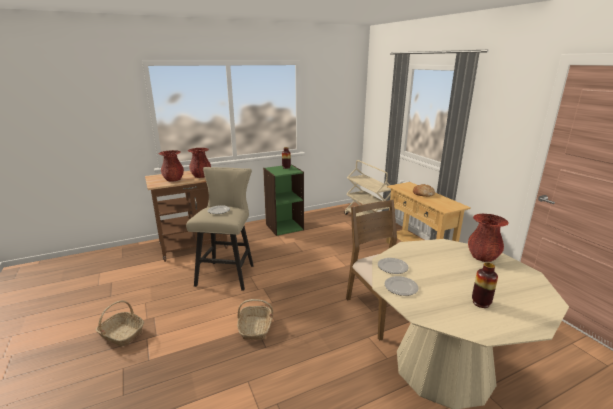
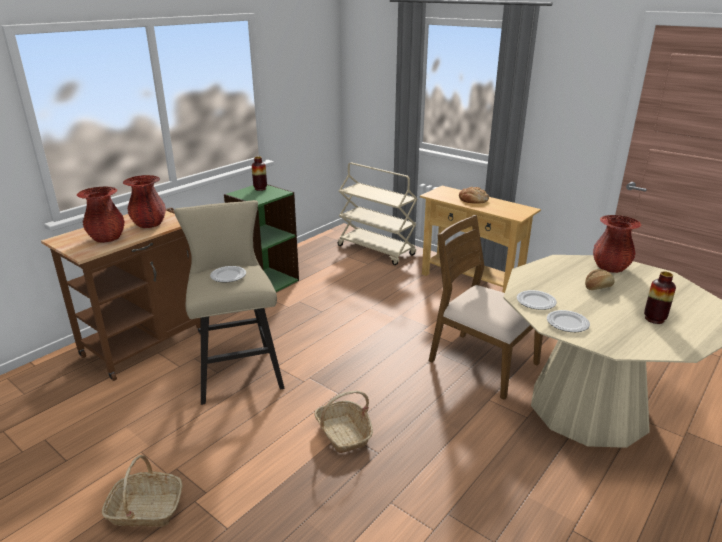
camera: 25 degrees left, 5 degrees up
none -> bread [585,269,615,290]

